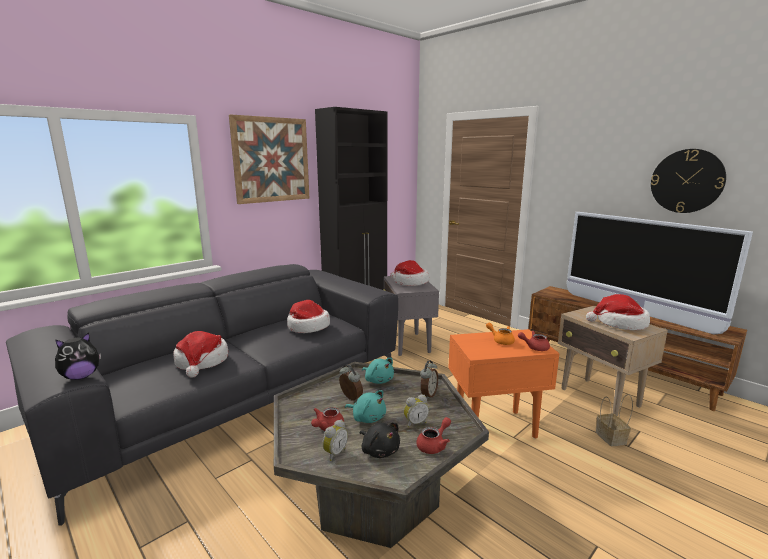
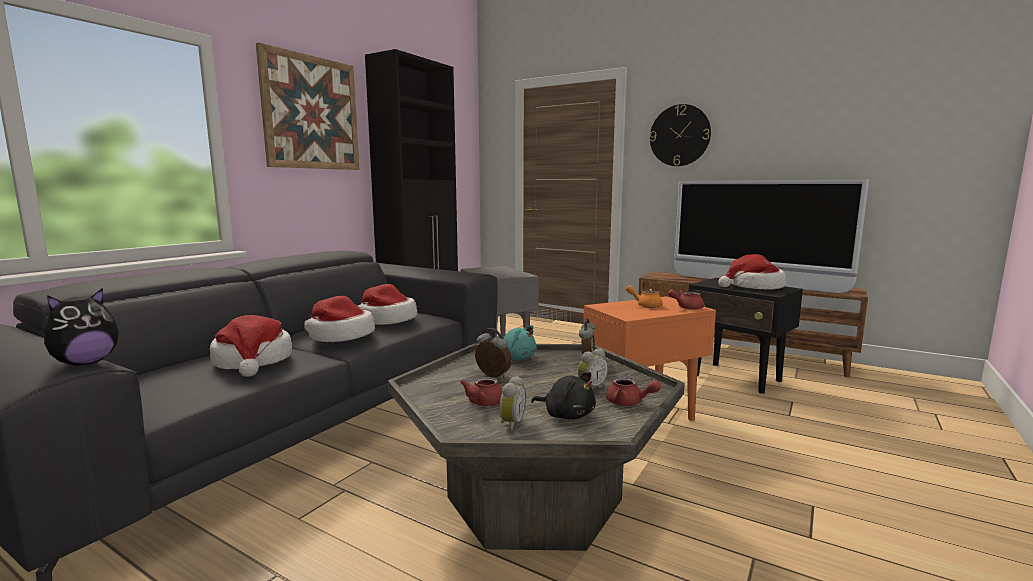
camera: 15 degrees left, 5 degrees down
turquoise plush toy [345,390,386,423] -> none
hat [390,260,429,286] -> hat moved to [304,296,375,342]
red teapot [416,417,451,454] -> red teapot turned 90 degrees clockwise [606,377,661,406]
beige side table [558,306,668,416] -> black side table [689,278,803,394]
basket [596,394,633,446] -> none
wall clock [651,149,726,213] -> wall clock moved to [650,104,711,166]

